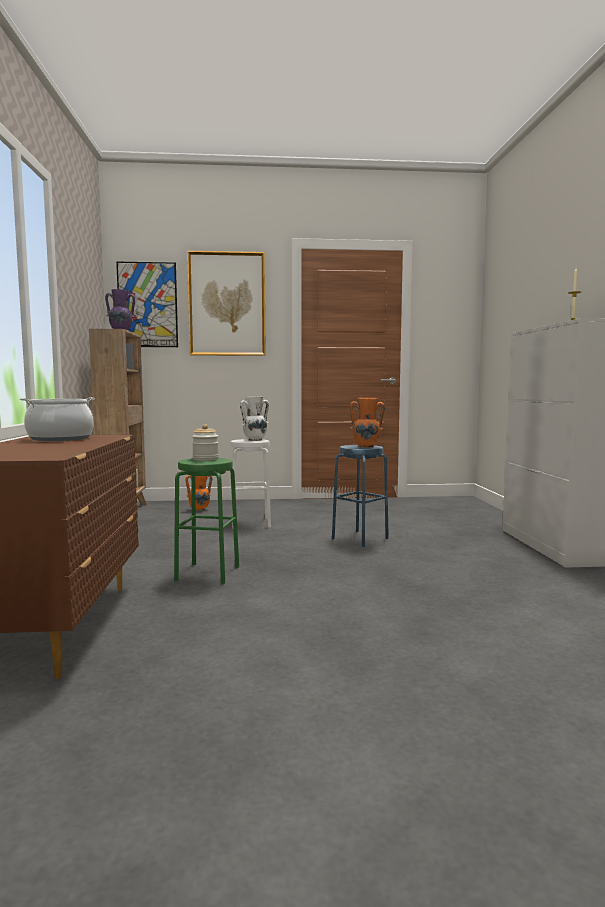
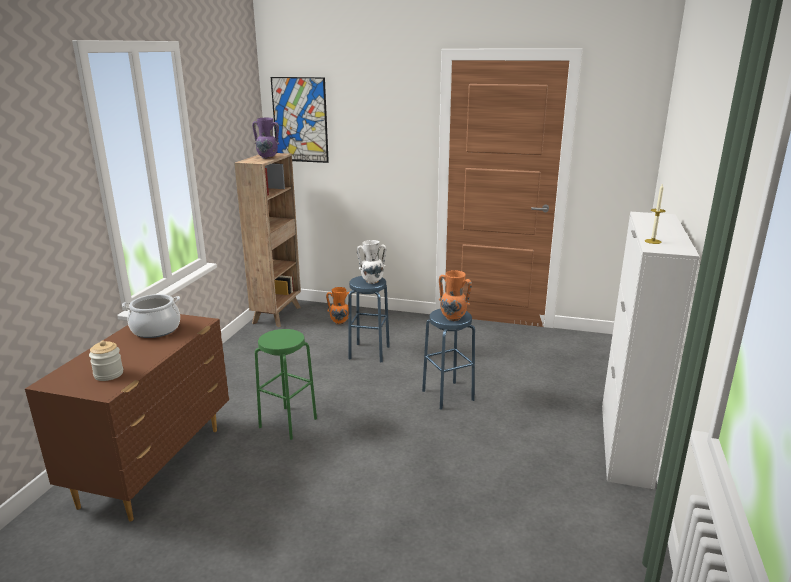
camera: 20 degrees right, 15 degrees up
picture [187,251,266,356] -> none
jar [192,424,219,461] -> jar moved to [89,341,123,381]
white stool [231,439,271,529] -> blue stool [348,276,390,362]

